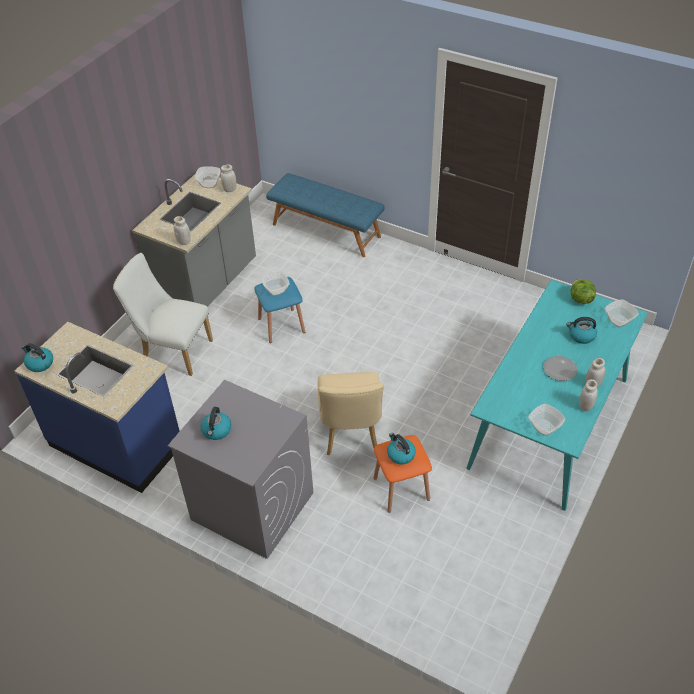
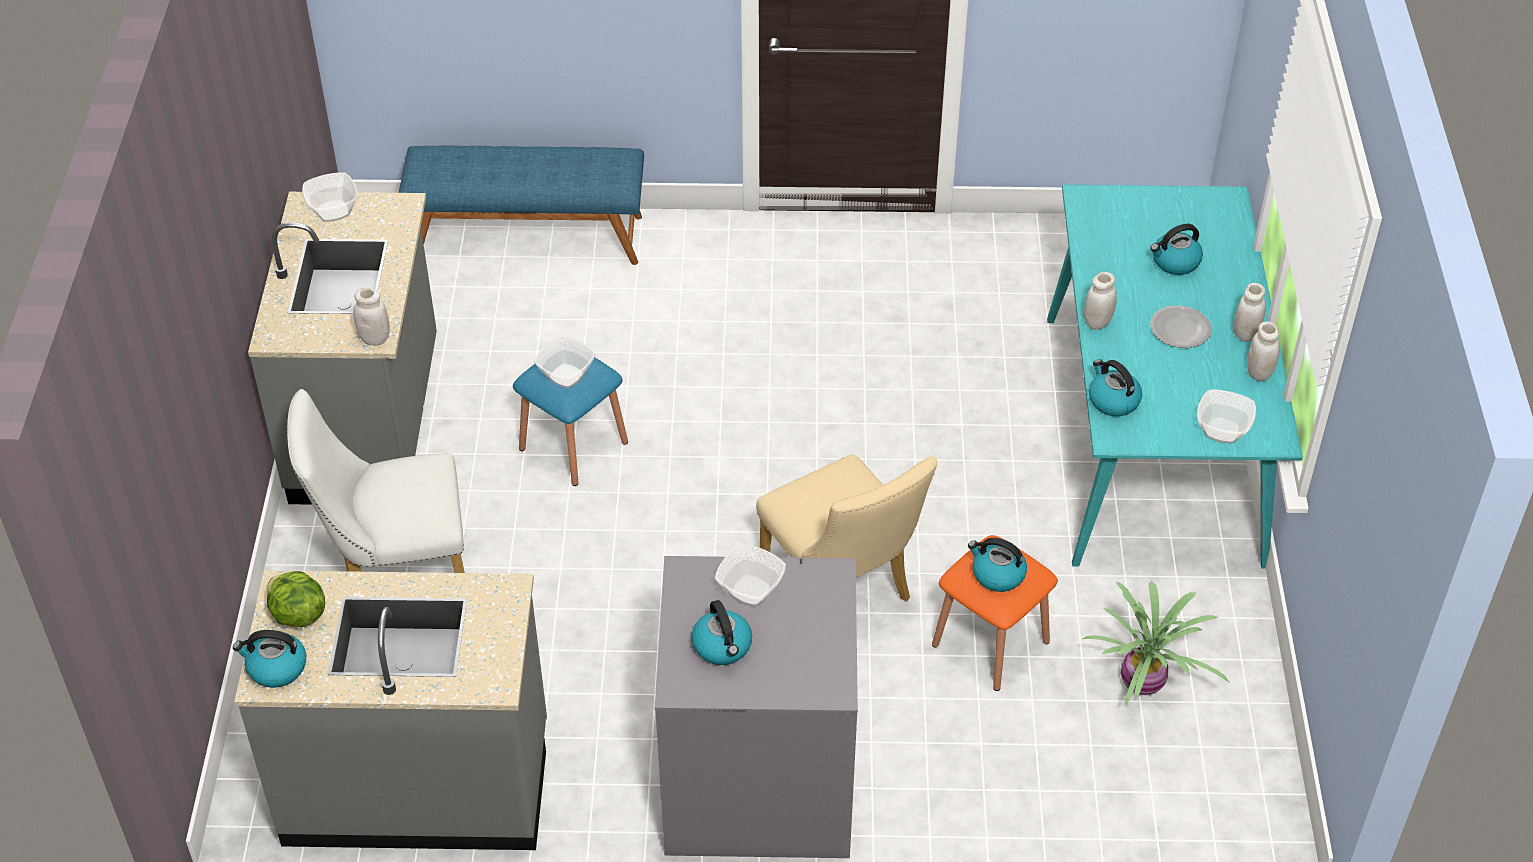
camera: 30 degrees left, 0 degrees up
blue counter [15,322,180,493] -> grey counter [234,570,547,850]
white jar [221,165,236,192] -> white jar moved to [1084,272,1117,330]
lettuce [570,279,596,304] -> lettuce moved to [267,571,325,627]
bowl [605,299,639,327] -> bowl moved to [715,544,786,607]
none -> potted plant [1082,580,1230,704]
none -> kettle [1089,359,1142,417]

